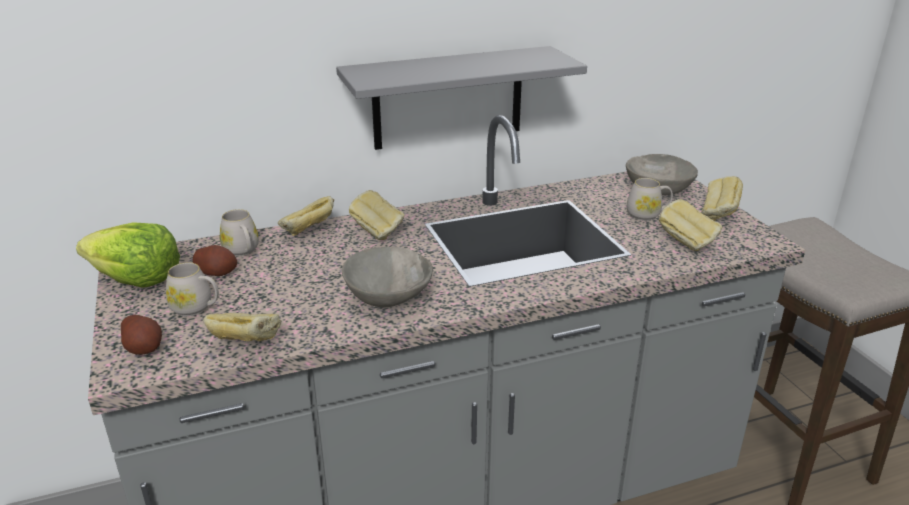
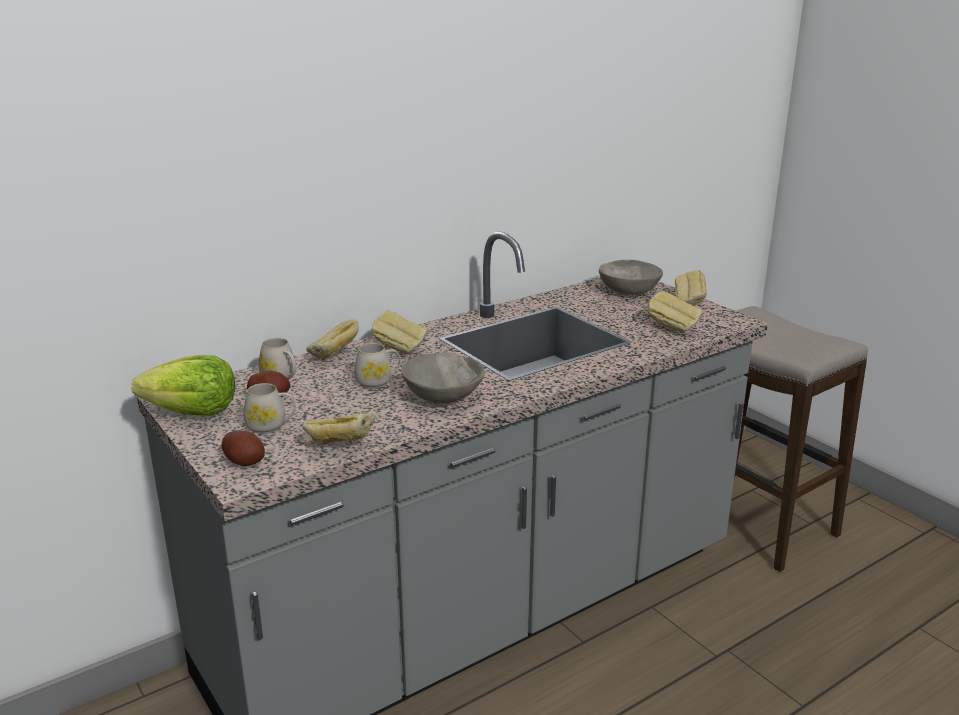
camera: 15 degrees left, 5 degrees down
grey shelf [336,46,587,150] -> none
white mug [627,178,673,221] -> white mug moved to [354,343,401,389]

